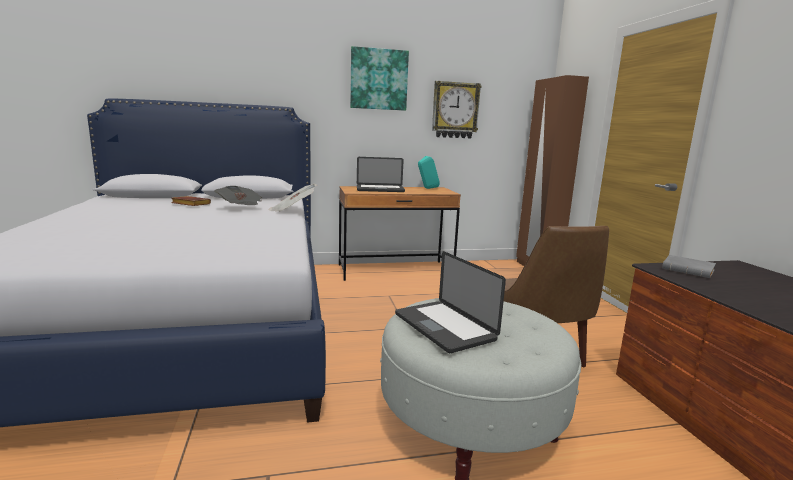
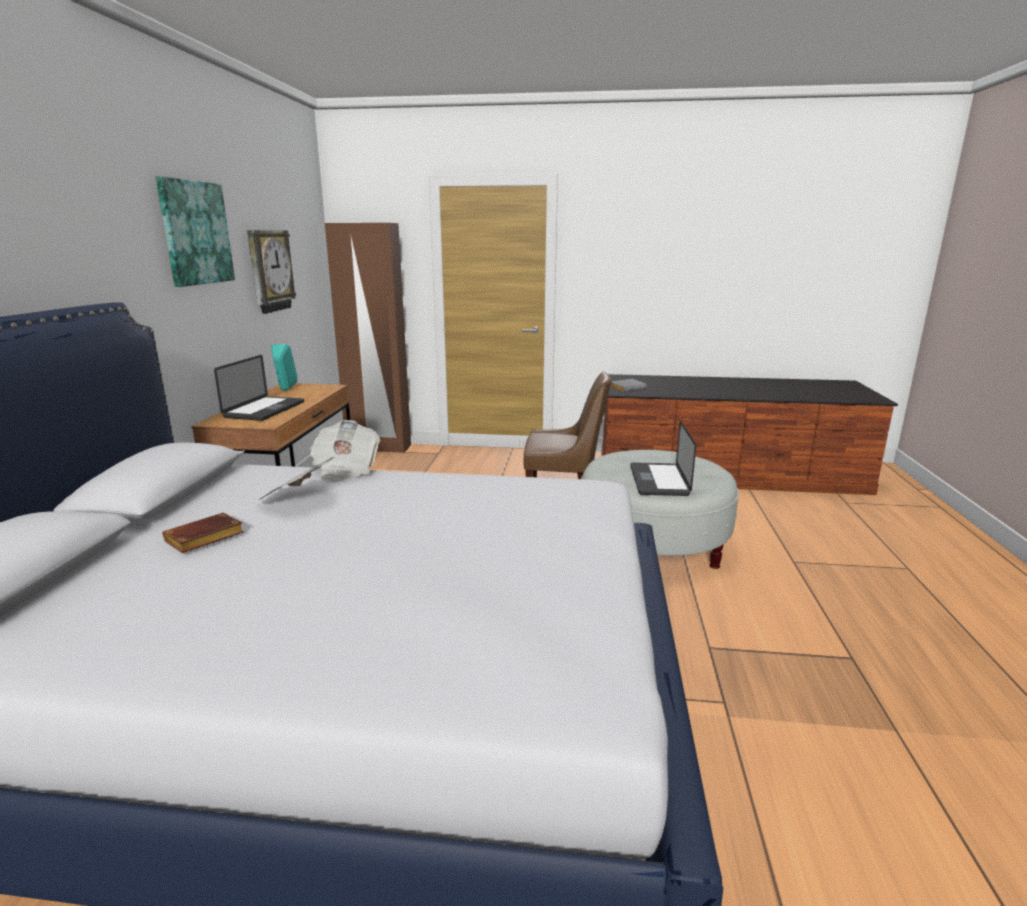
camera: 70 degrees left, 5 degrees up
laptop [395,251,506,353] -> laptop turned 105 degrees clockwise [630,420,696,496]

